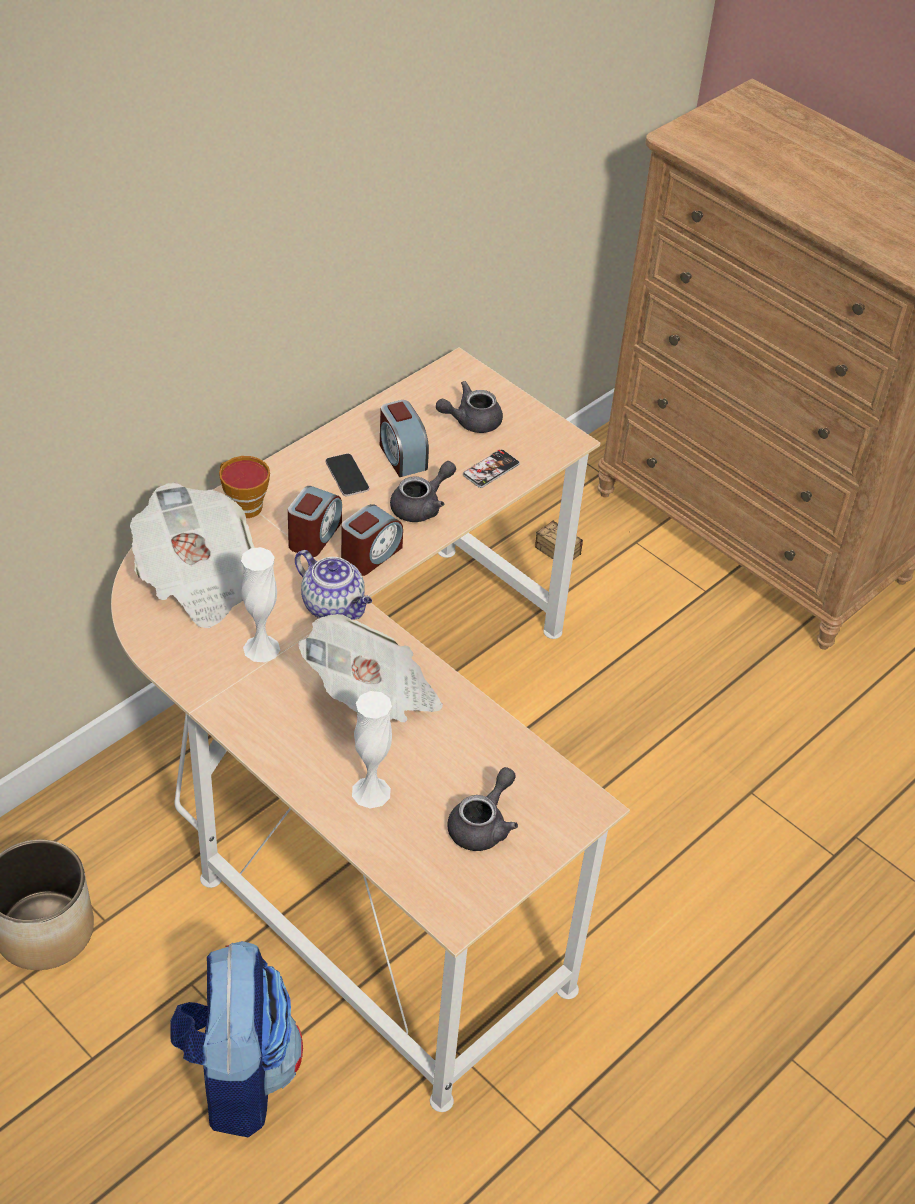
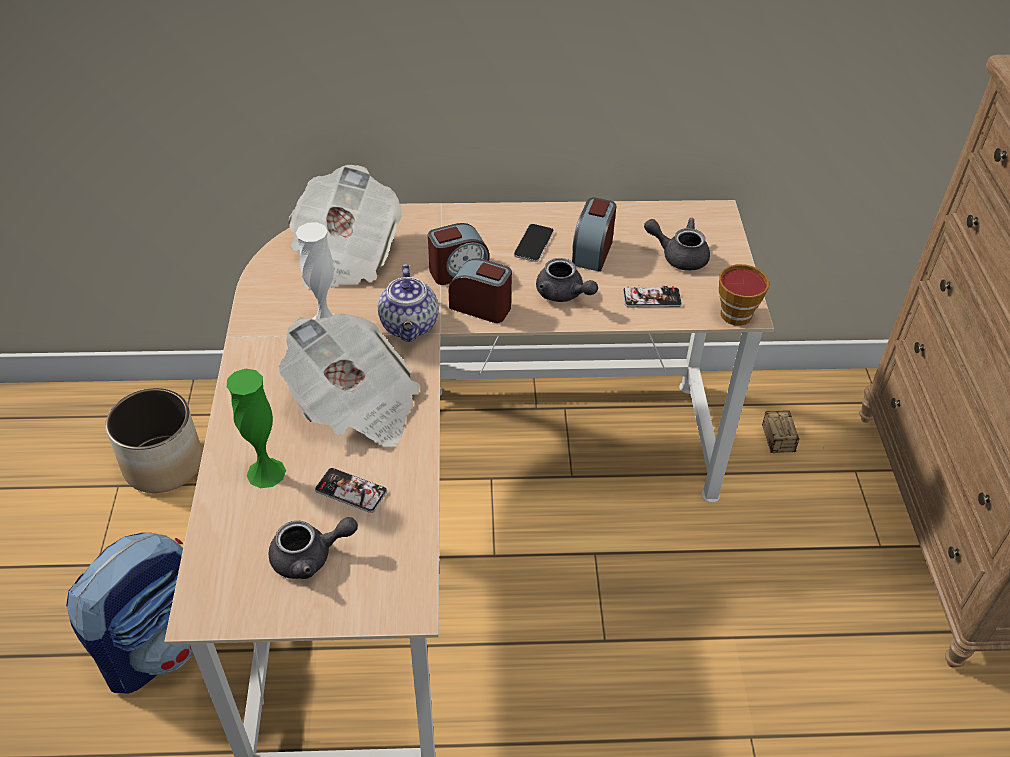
camera: 45 degrees right, 0 degrees up
cup [219,456,270,518] -> cup moved to [719,264,769,326]
alarm clock [341,504,403,576] -> alarm clock turned 150 degrees counterclockwise [449,258,512,323]
white vase [352,691,392,808] -> green vase [227,369,286,488]
grey teapot [390,461,456,522] -> grey teapot turned 45 degrees clockwise [536,258,598,302]
none -> phone [315,468,387,513]

